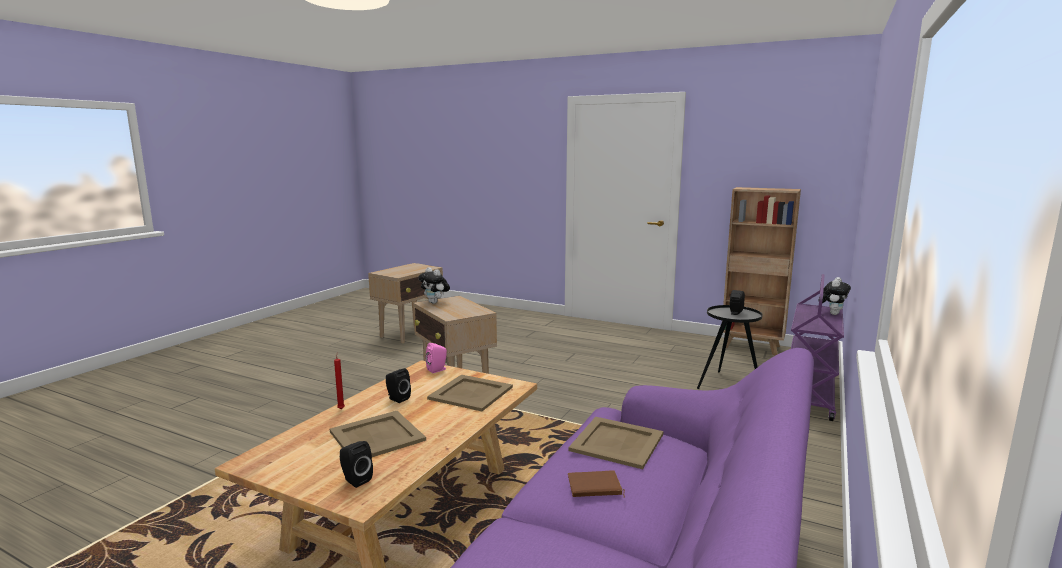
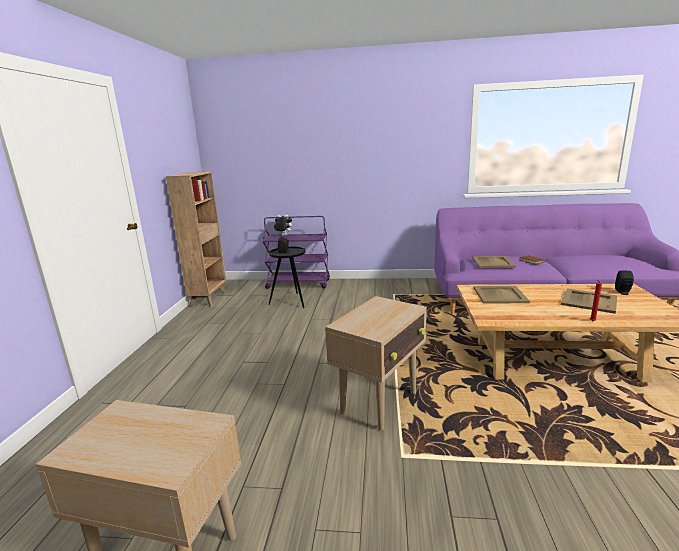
camera: 110 degrees left, 5 degrees up
black speaker [386,368,411,403] -> none
plush toy [418,267,450,304] -> none
pink speaker [426,343,447,373] -> none

